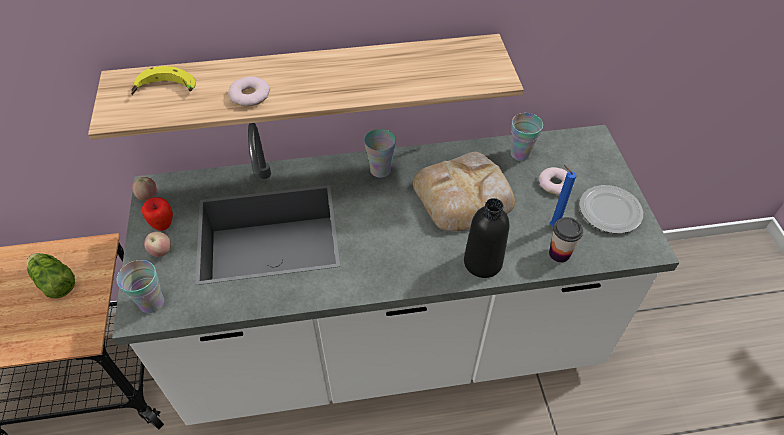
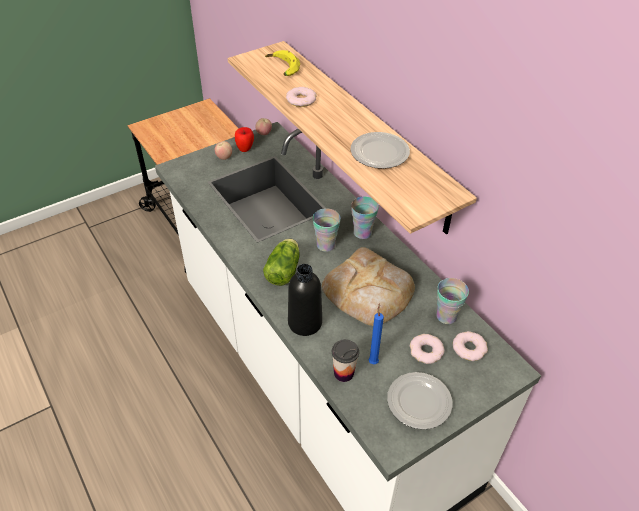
camera: 65 degrees right, 5 degrees down
lettuce [26,253,75,298] -> lettuce moved to [263,239,300,286]
cup [117,260,164,313] -> cup moved to [313,208,341,252]
none -> plate [350,132,410,169]
none -> donut [453,331,488,361]

